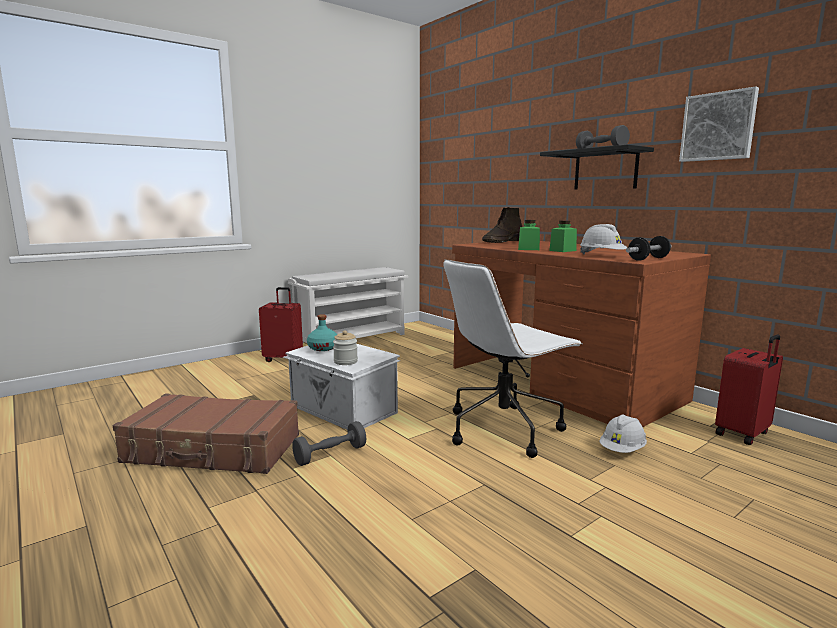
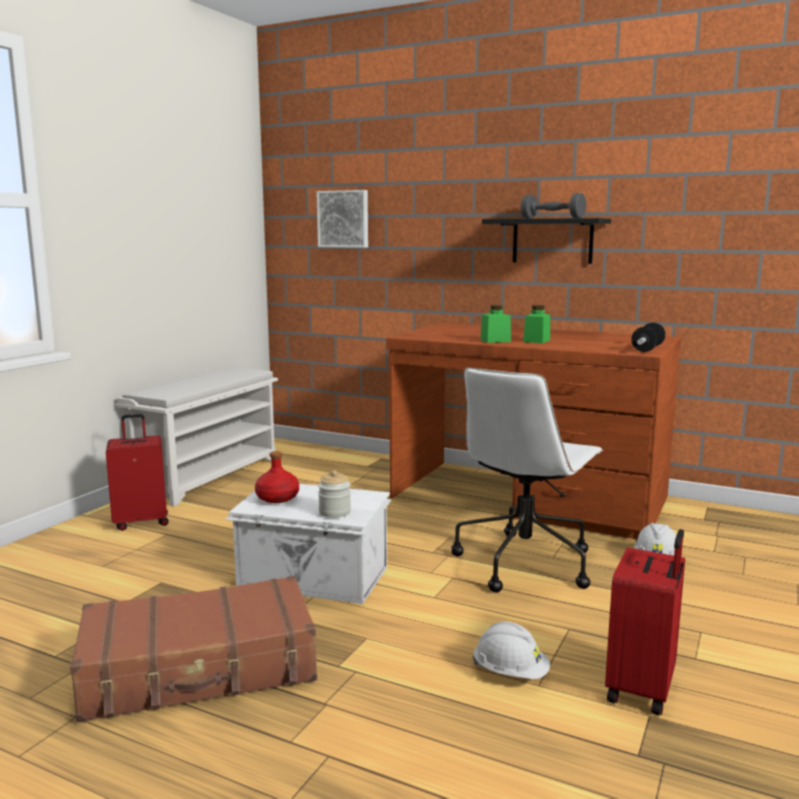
camera: 25 degrees left, 0 degrees up
grey dumbbell [292,421,366,466] -> none
turquoise bottle [307,314,337,351] -> red bottle [255,451,299,503]
brown boot [482,207,522,243] -> none
white hard hat [580,224,628,255] -> white hard hat moved to [472,621,550,679]
picture [679,86,759,162] -> picture moved to [316,190,368,248]
red suitcase [715,334,783,445] -> red suitcase moved to [605,529,685,715]

